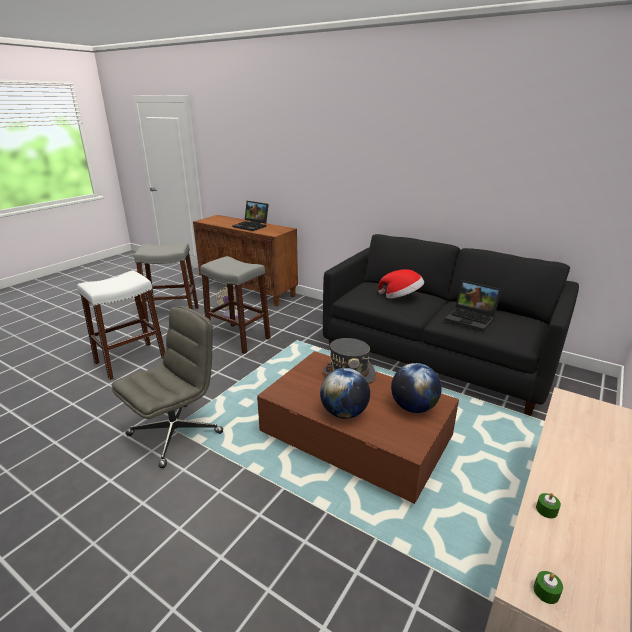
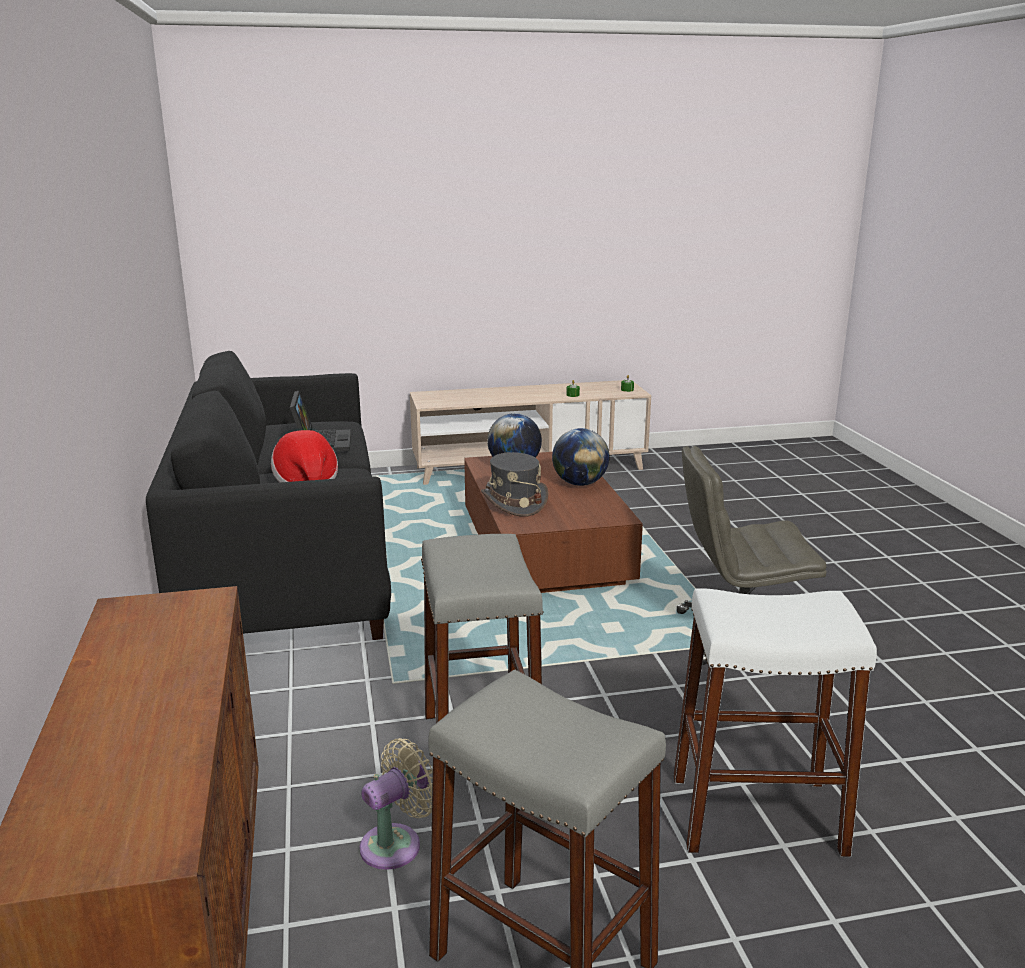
camera: 135 degrees left, 5 degrees down
laptop [232,201,269,231] -> none

